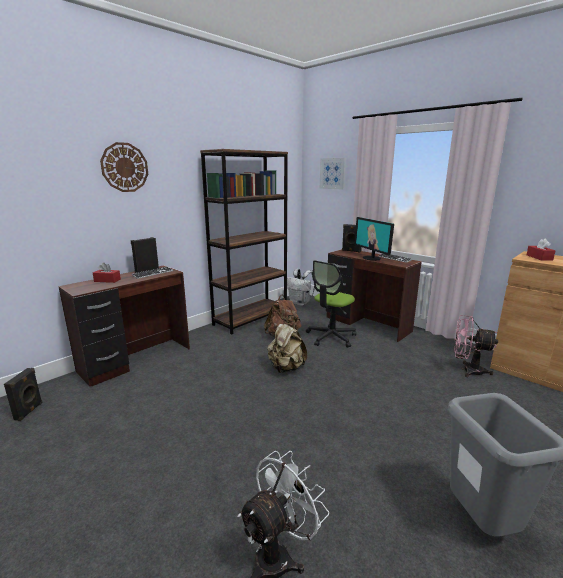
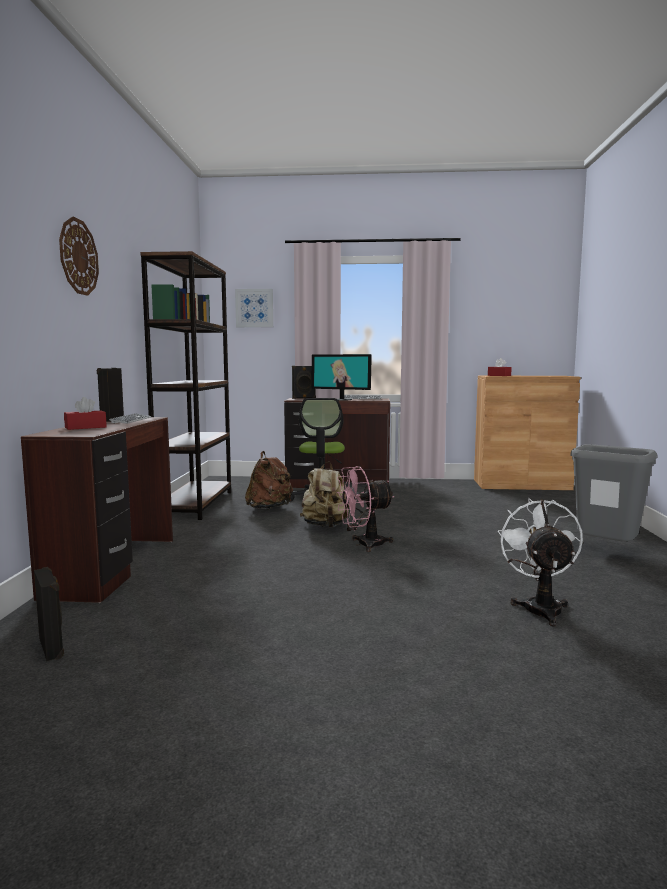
camera: 40 degrees left, 10 degrees down
white backpack [287,269,315,306] -> none
pink fan [454,315,498,377] -> pink fan moved to [336,466,394,552]

